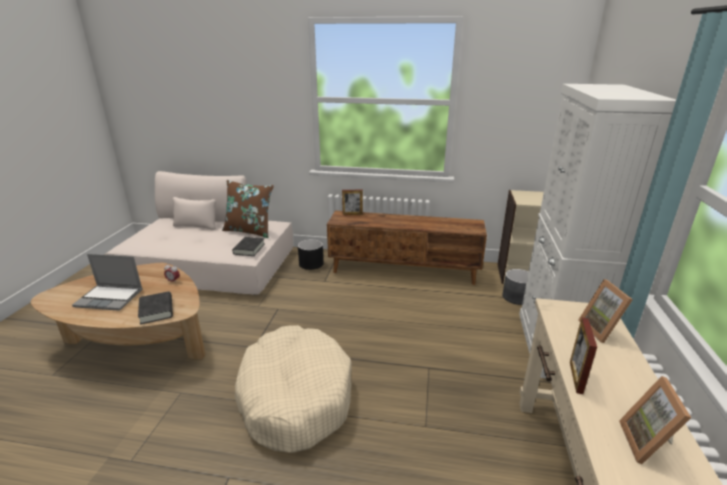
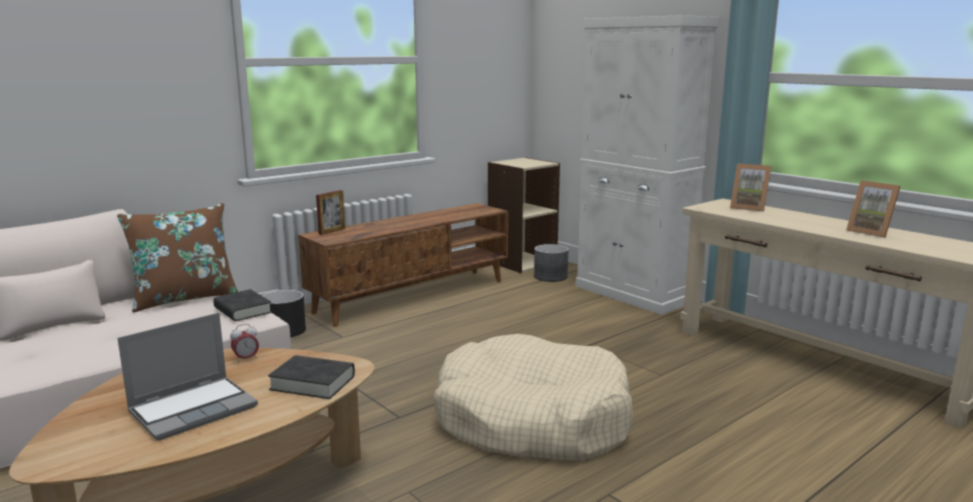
camera: 50 degrees left, 10 degrees down
picture frame [570,318,597,394] -> none

